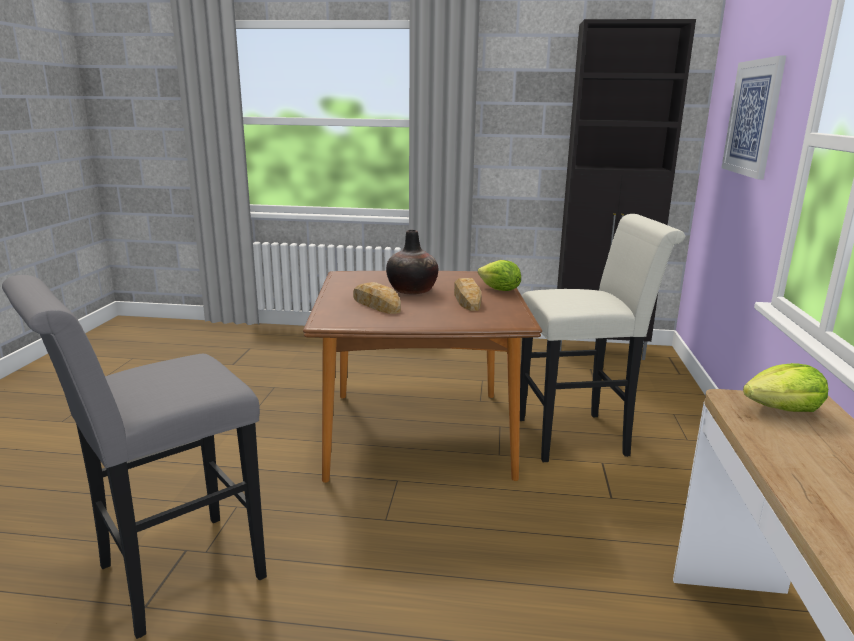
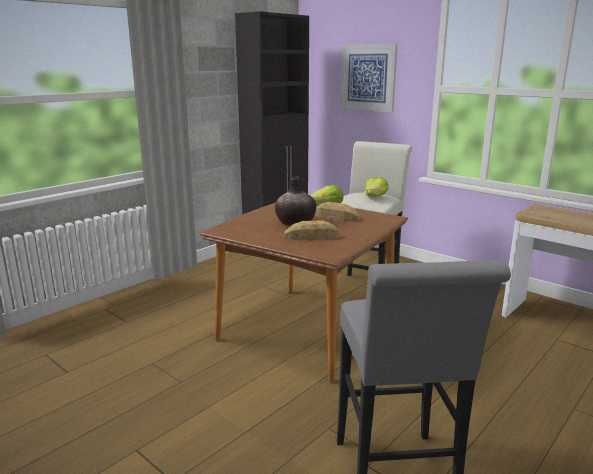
camera: 55 degrees left, 0 degrees up
lettuce [743,363,828,412] -> lettuce moved to [364,177,389,197]

